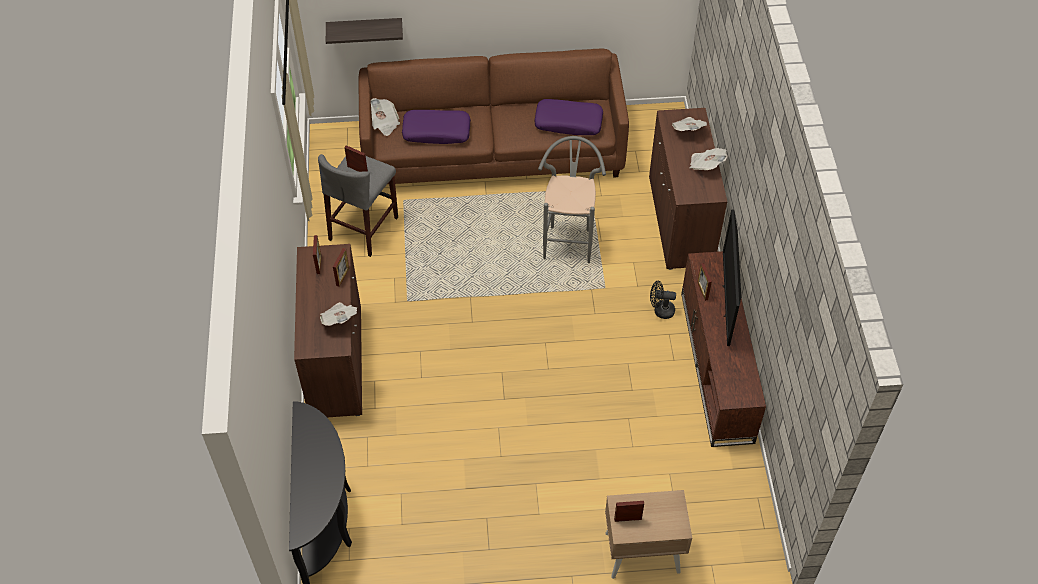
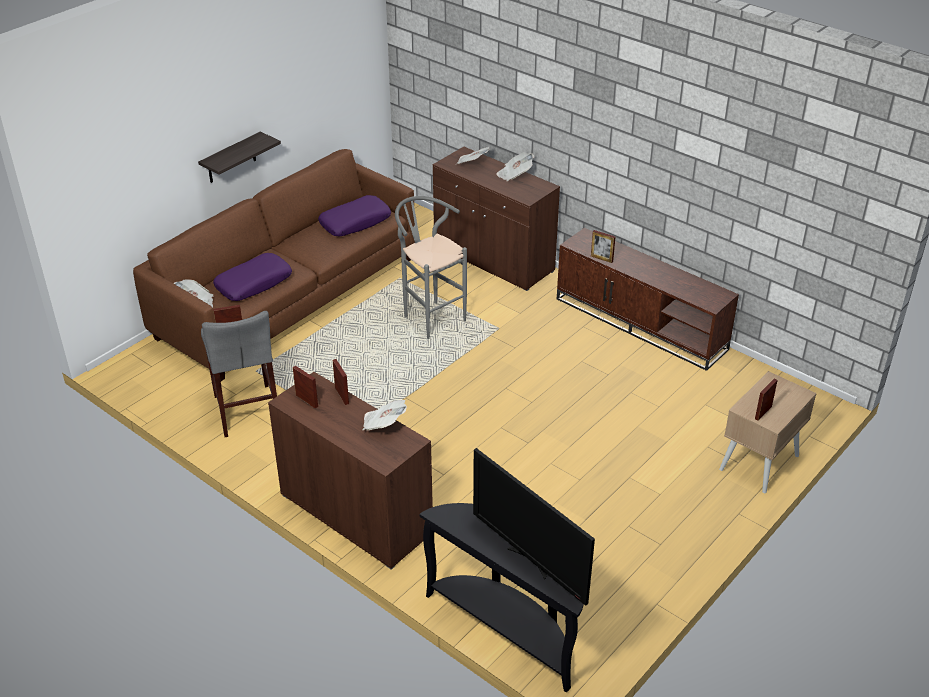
camera: 45 degrees left, 15 degrees down
shelf [326,18,403,44] -> shelf moved to [198,132,281,183]
black fan [650,281,676,319] -> none
television [722,209,741,346] -> television moved to [473,448,595,606]

